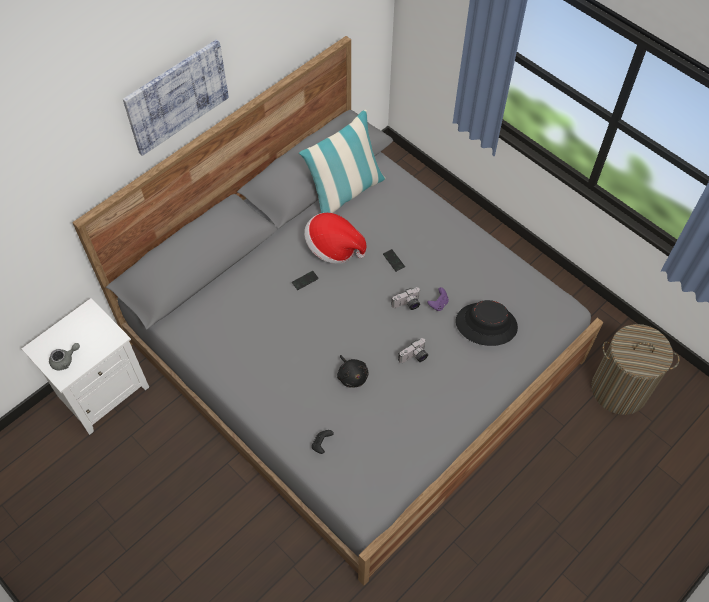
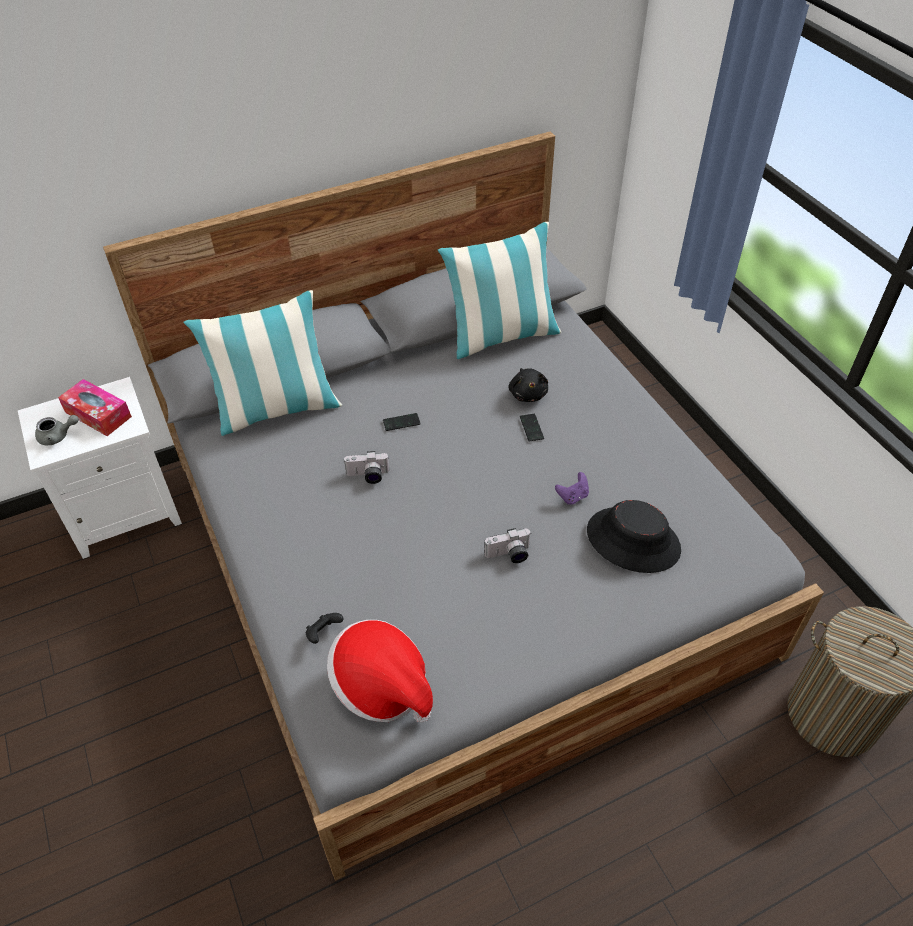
camera: 20 degrees right, 10 degrees down
picture [123,39,229,156] -> none
hat [304,213,366,264] -> hat moved to [327,620,433,723]
black plush toy [337,355,369,388] -> black plush toy moved to [508,368,548,402]
camera [391,287,420,310] -> camera moved to [344,451,389,484]
none -> tissue box [58,379,132,436]
none -> pillow [183,290,342,436]

